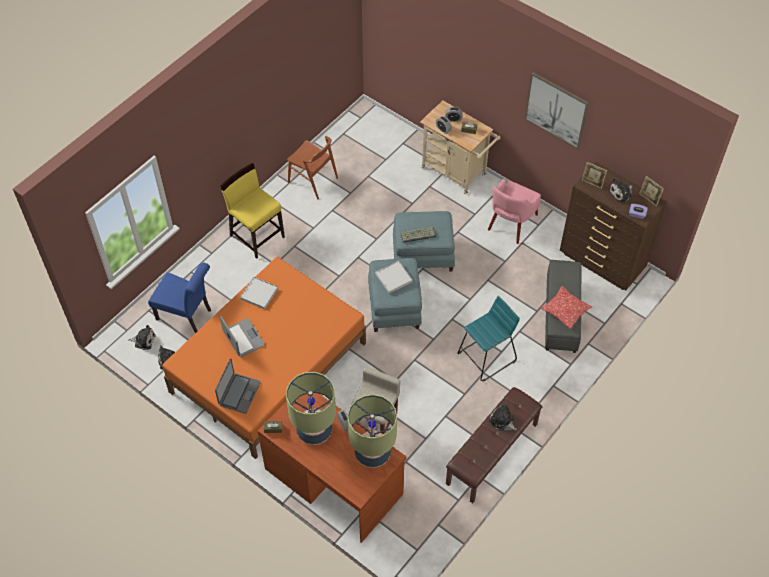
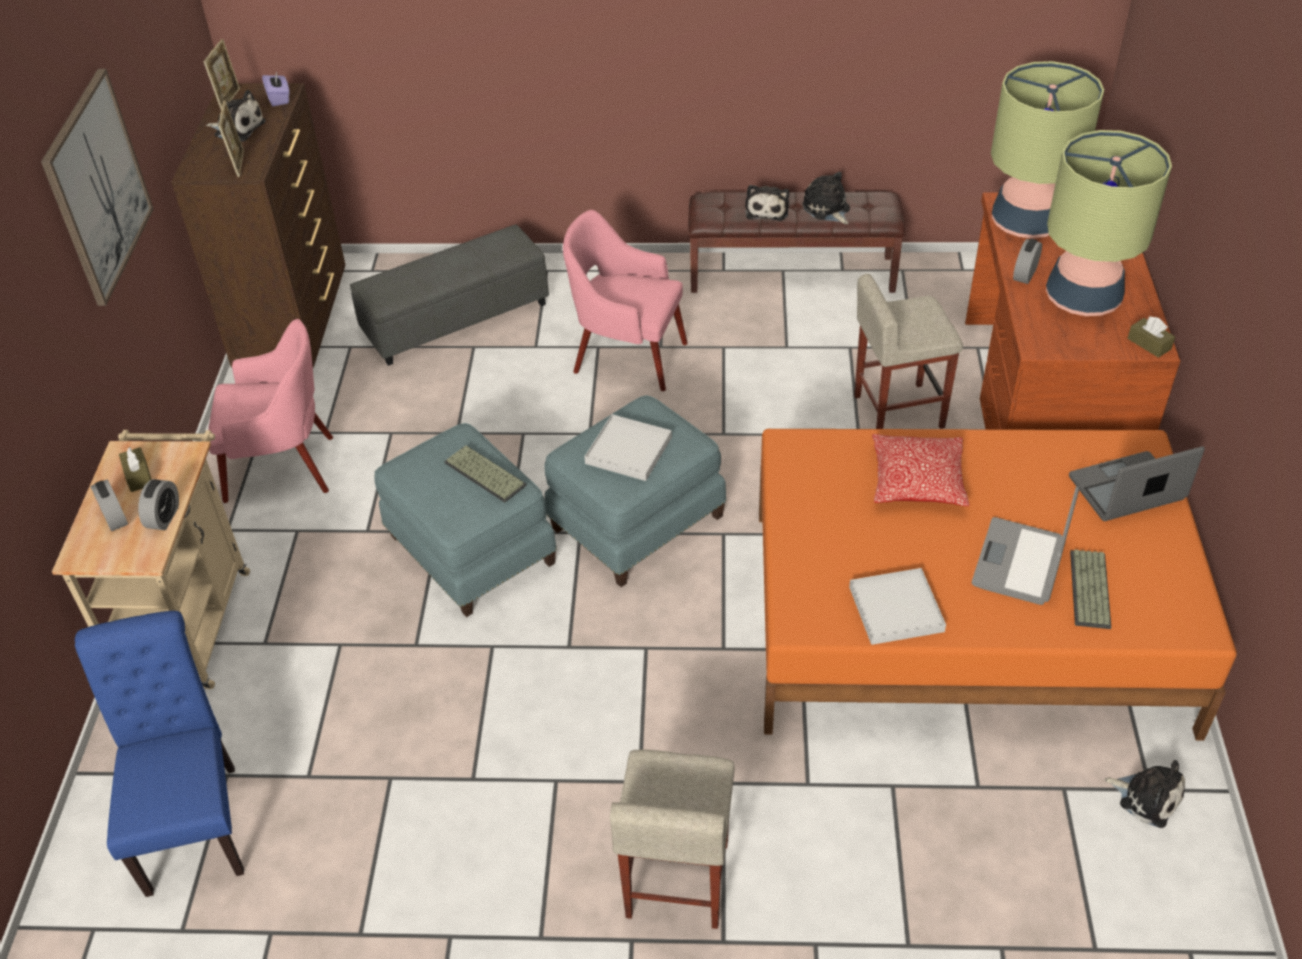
camera: 125 degrees left, 10 degrees down
plush toy [128,325,156,350] -> plush toy moved to [803,171,850,224]
blue chair [148,263,211,333] -> blue chair moved to [75,611,244,897]
yellow chair [220,163,285,259] -> beige stool [610,750,735,929]
brown chair [287,136,338,199] -> none
turquoise stool [457,296,520,381] -> pink armchair [563,210,687,391]
pillow [540,286,592,329] -> pillow moved to [872,434,969,506]
none -> keyboard [1070,550,1111,629]

